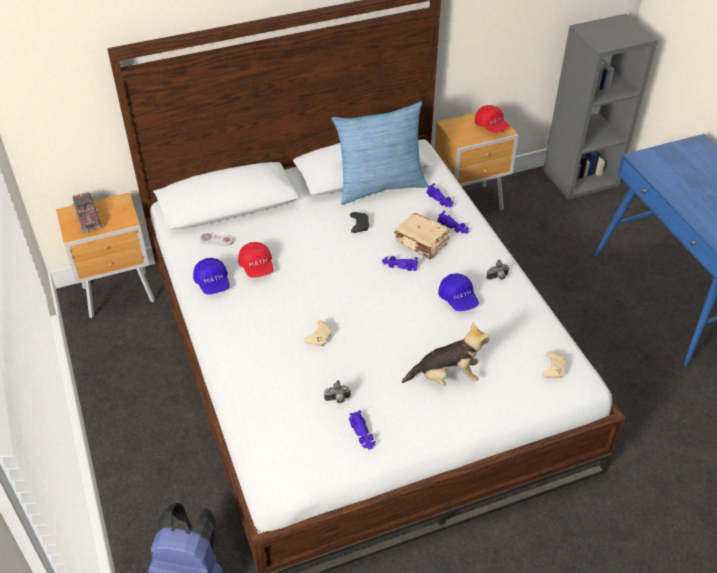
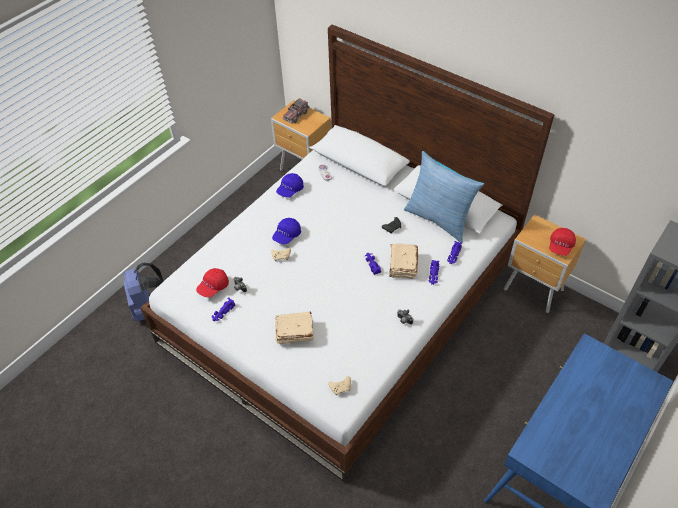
camera: 60 degrees right, 5 degrees up
red cap [238,242,274,278] -> red cap moved to [196,268,229,297]
plush toy [402,322,489,386] -> beige book [275,311,314,344]
blue cap [438,273,479,311] -> blue cap moved to [272,218,301,244]

